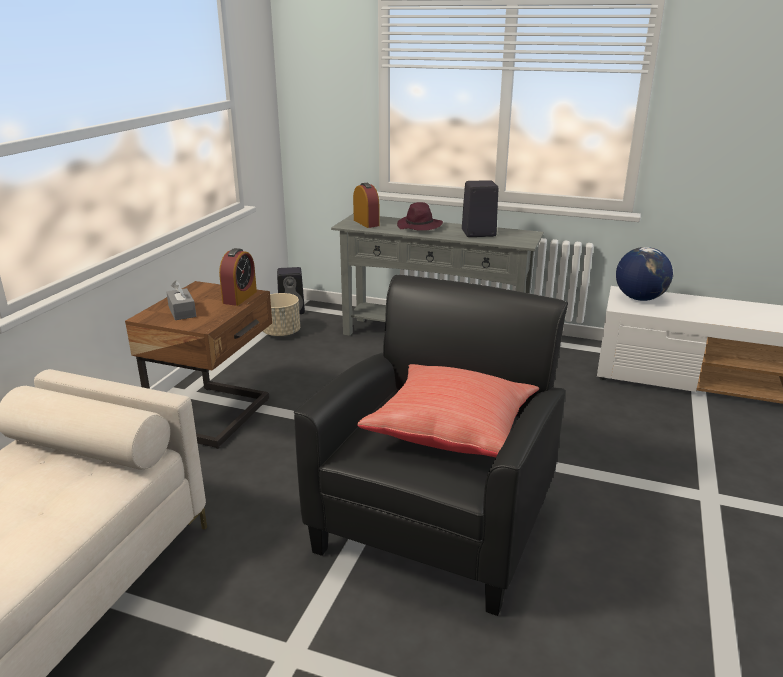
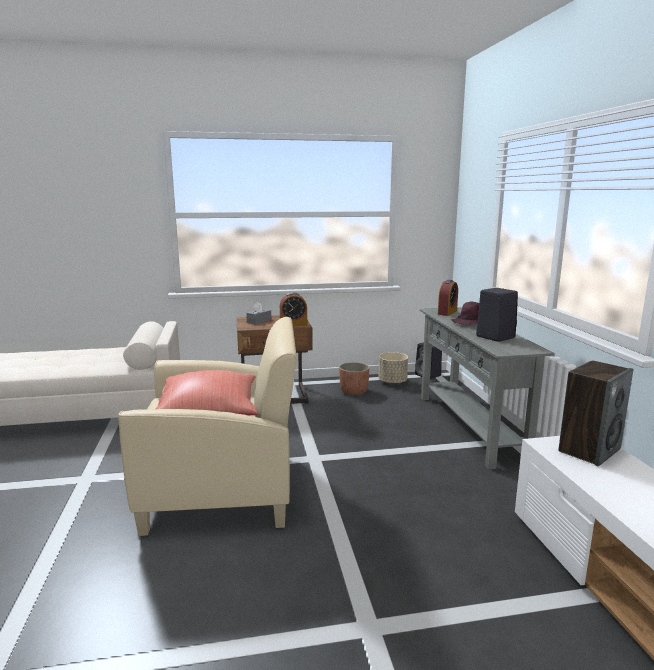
camera: 60 degrees right, 10 degrees down
black armchair [294,275,568,616] -> beige armchair [118,317,297,536]
globe [616,247,673,301] -> speaker [558,360,633,466]
none -> planter [339,362,370,395]

